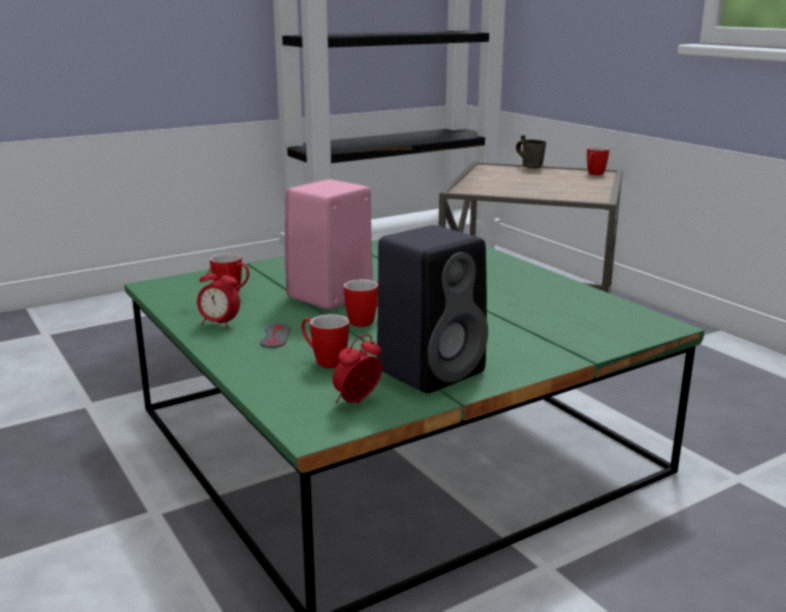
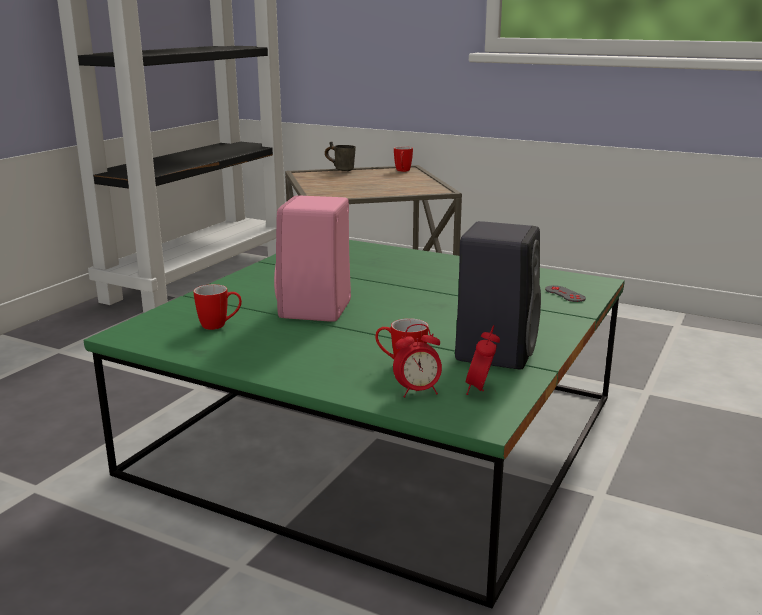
camera: 30 degrees left, 0 degrees up
alarm clock [197,264,240,329] -> alarm clock moved to [393,324,442,397]
grey game controller [260,324,291,348] -> grey game controller moved to [545,285,586,302]
mug [344,279,378,327] -> none

